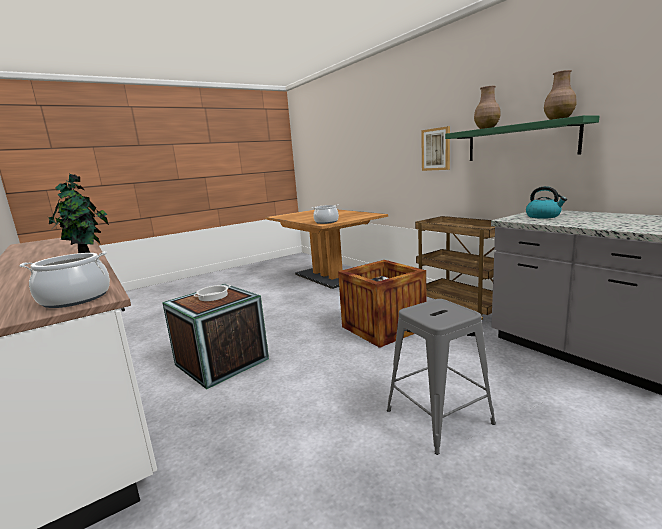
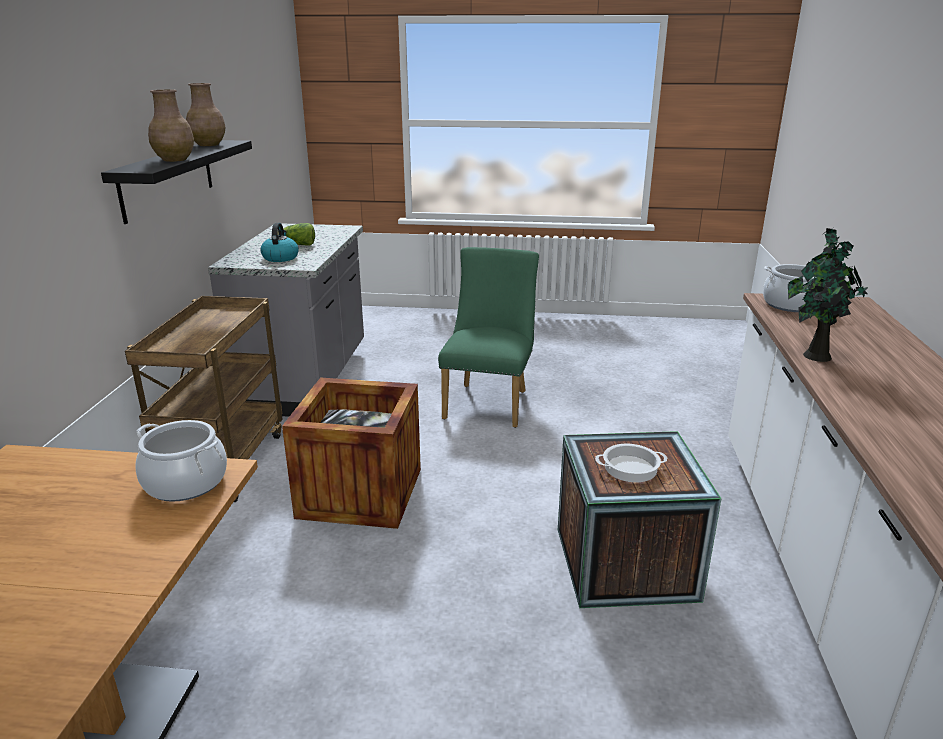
camera: 140 degrees left, 10 degrees up
grey stool [387,299,496,455] -> green chair [438,247,539,428]
picture [421,126,450,171] -> none
green shelf [445,115,599,161] -> black shelf [101,140,252,224]
none -> lettuce [277,223,315,246]

